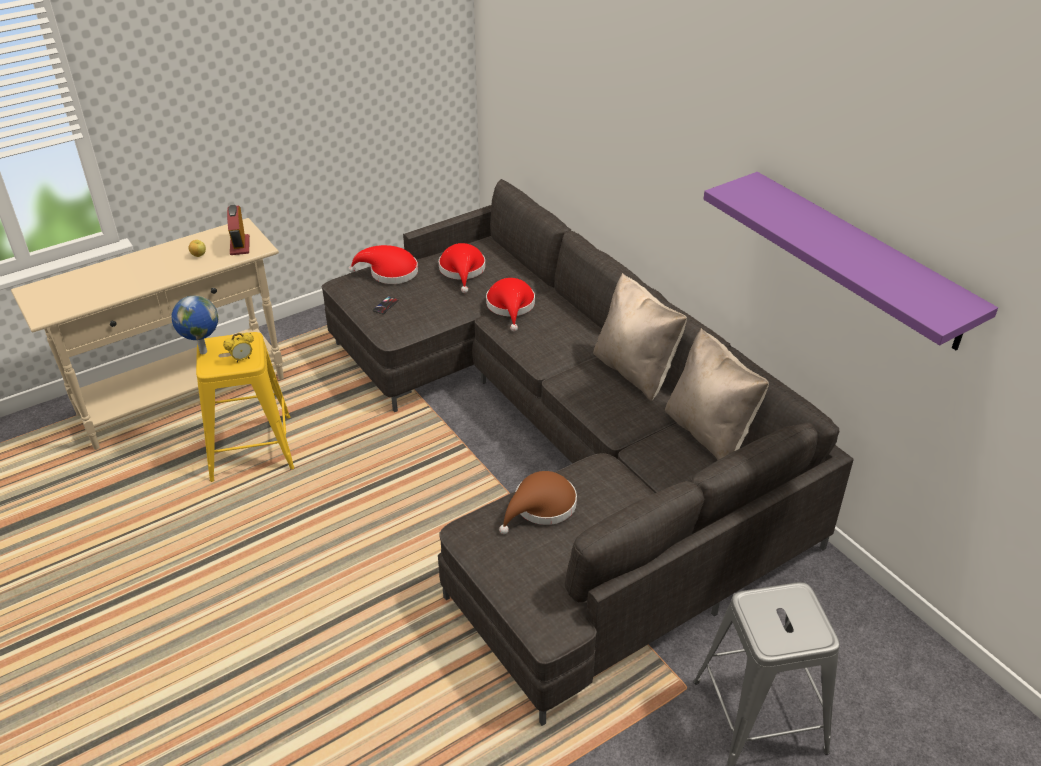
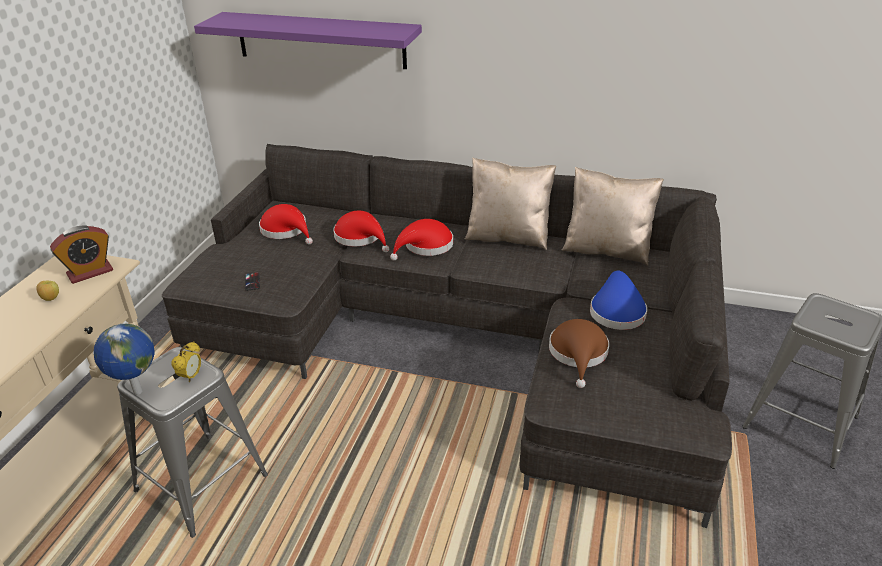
camera: 40 degrees left, 5 degrees down
yellow stool [196,332,295,482] -> grey stool [117,347,268,538]
alarm clock [227,205,250,255] -> alarm clock turned 75 degrees counterclockwise [50,226,113,284]
red hat [348,245,418,284] -> red hat moved to [390,219,453,260]
purple shelf [703,172,998,350] -> purple shelf moved to [194,12,422,69]
none -> blue hat [590,271,647,330]

